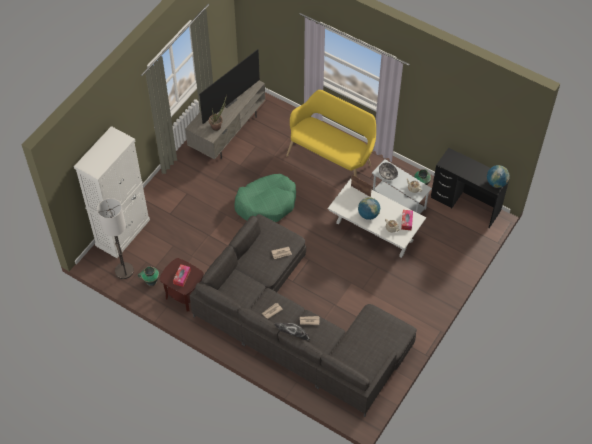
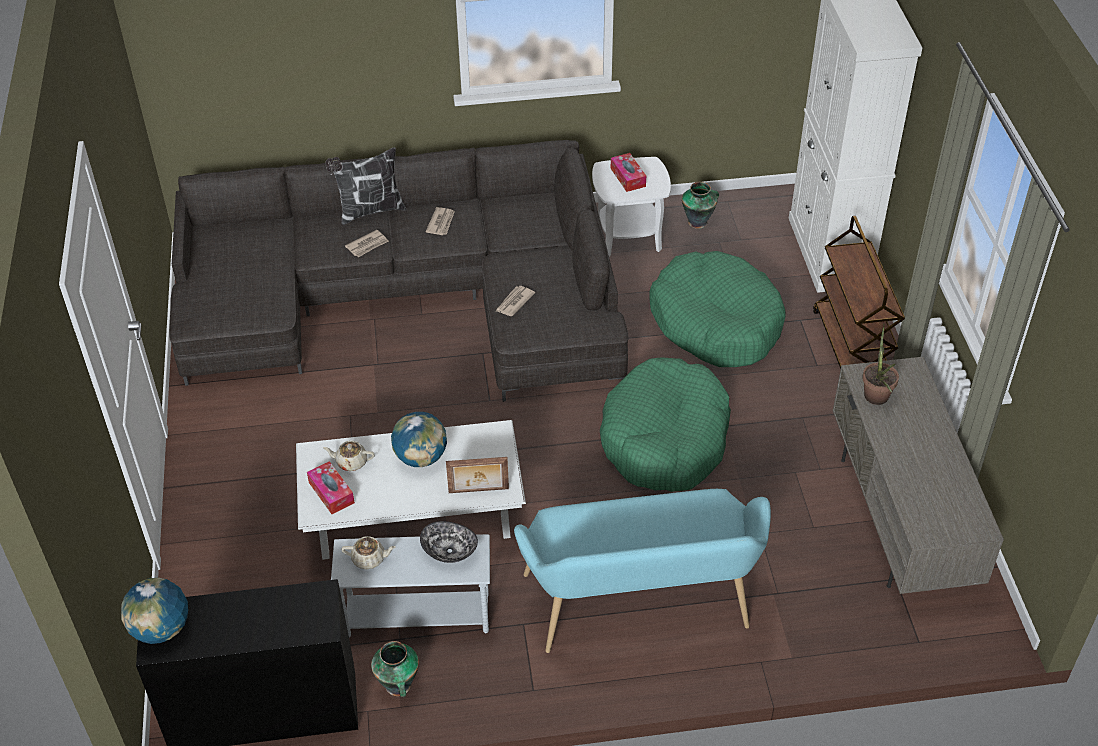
camera: 140 degrees right, 10 degrees down
floor lamp [97,198,134,279] -> none
brown side table [159,258,204,312] -> white side table [592,157,671,257]
television [199,49,260,124] -> none
yellow bench [286,90,376,177] -> turquoise bench [514,489,771,653]
none -> green dog bed [649,251,786,367]
none -> brown cart [813,216,905,369]

